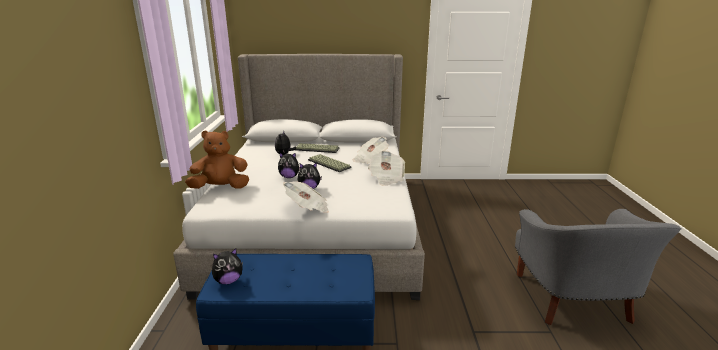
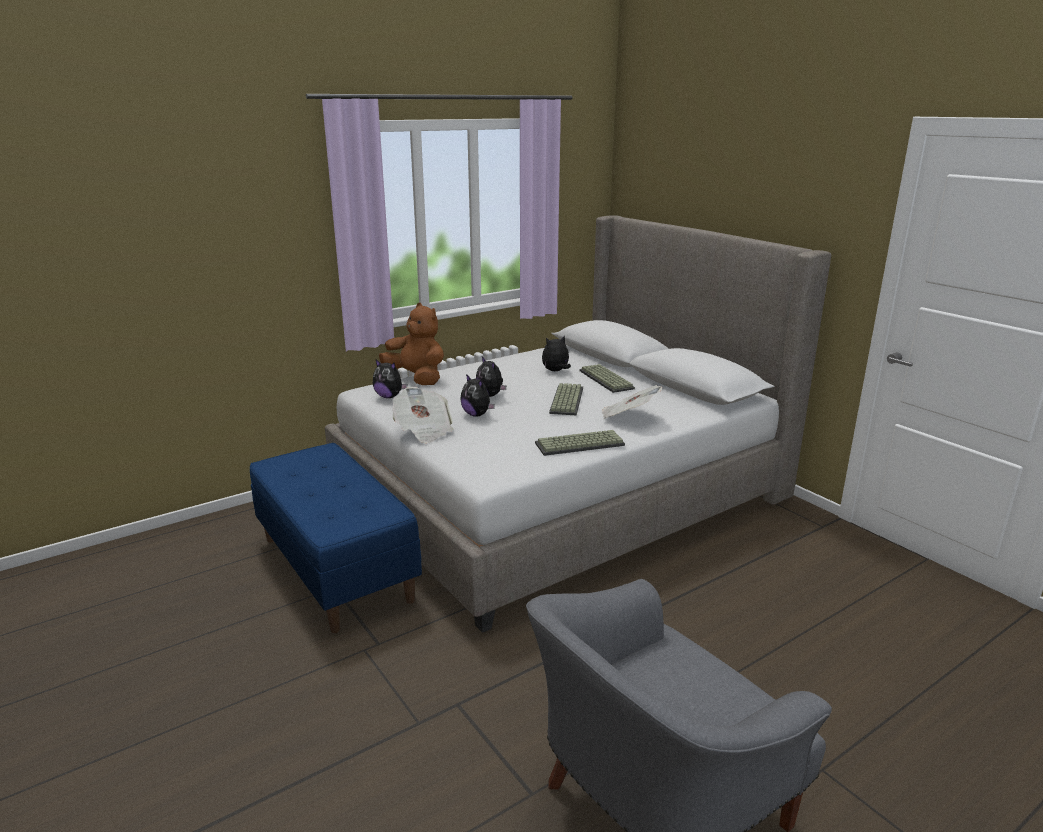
camera: 55 degrees right, 0 degrees up
plush toy [212,248,243,284] -> plush toy moved to [373,360,407,398]
newspaper [368,151,405,186] -> keyboard [535,430,625,456]

